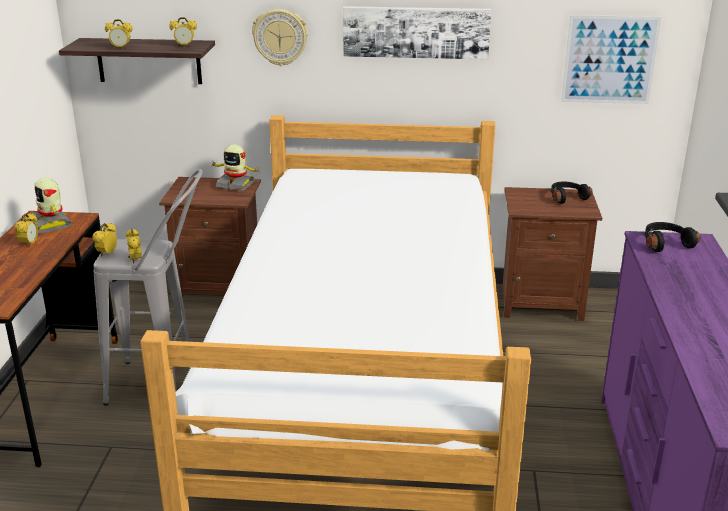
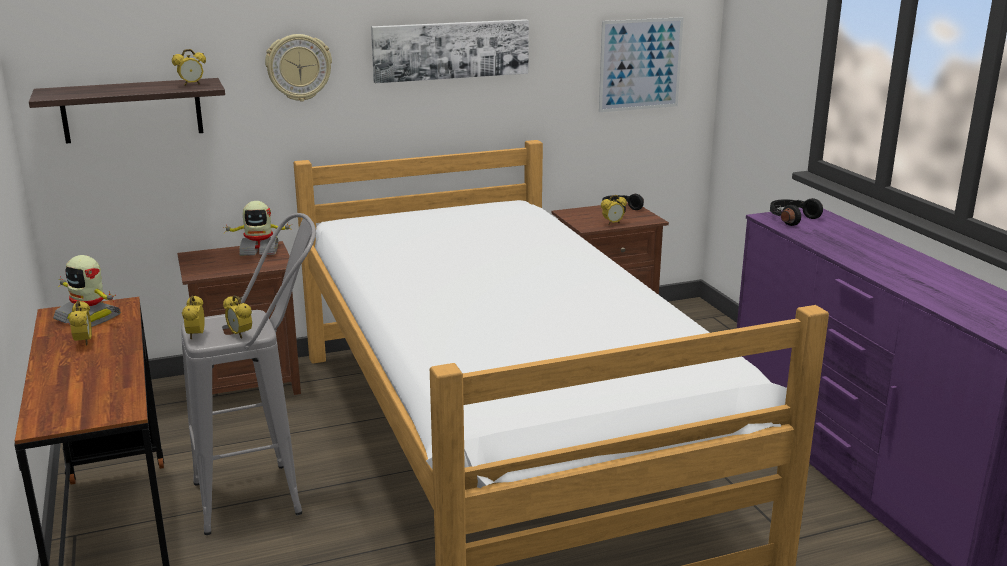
camera: 25 degrees left, 5 degrees down
alarm clock [105,19,132,49] -> alarm clock moved to [601,195,627,225]

